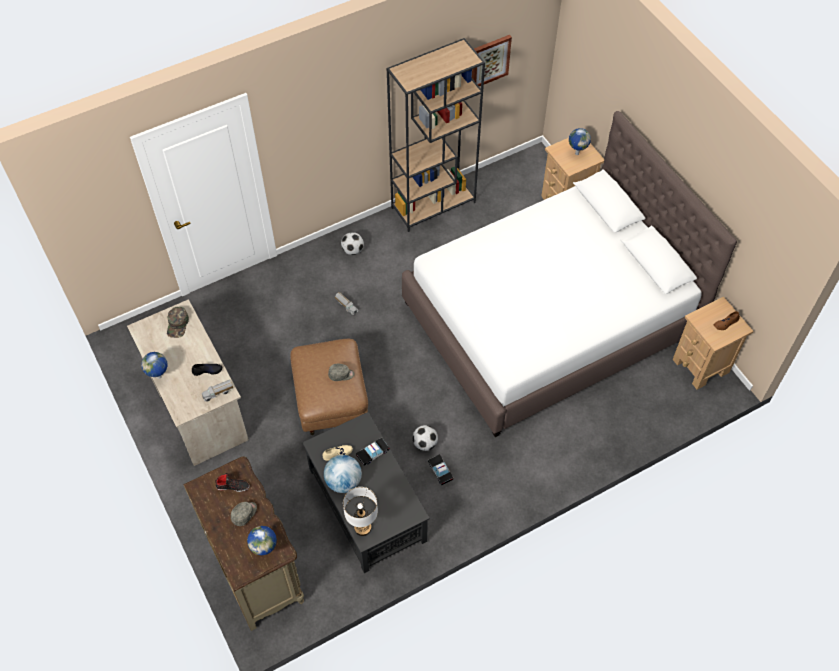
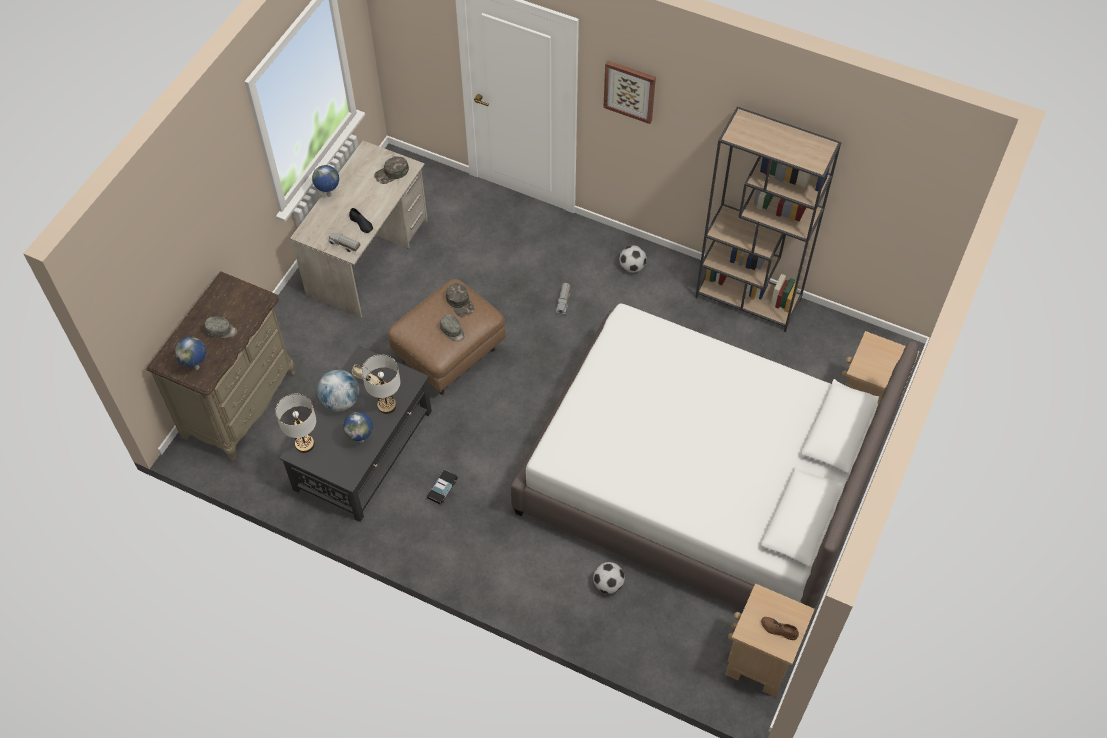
camera: 55 degrees right, 0 degrees up
black shoe [215,473,250,492] -> none
toy car [356,437,390,466] -> table lamp [362,354,400,414]
football [412,425,438,451] -> football moved to [593,562,625,594]
picture [472,35,512,86] -> picture moved to [603,60,656,124]
globe [569,128,591,155] -> globe moved to [343,412,373,443]
none -> green cap [446,283,475,317]

